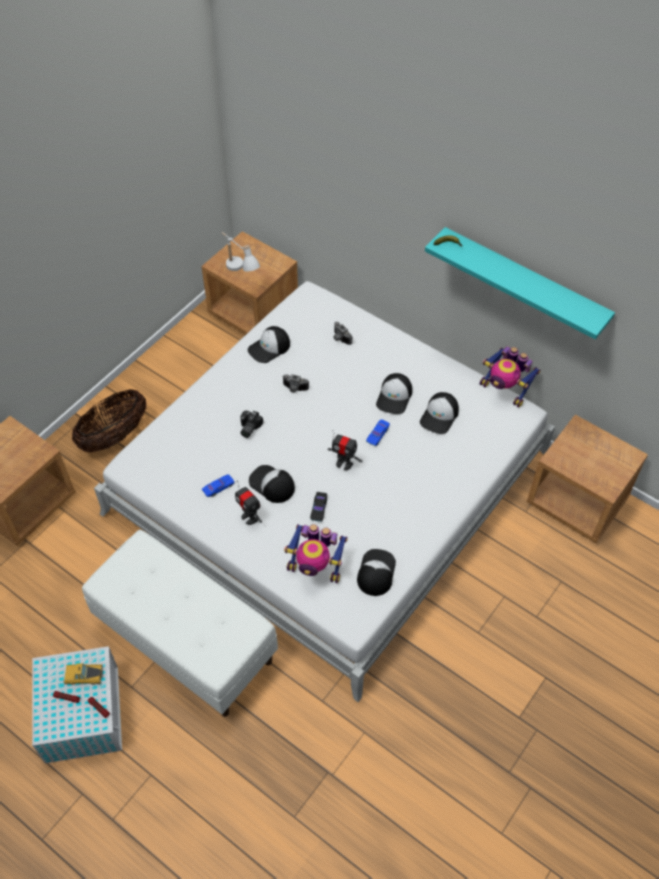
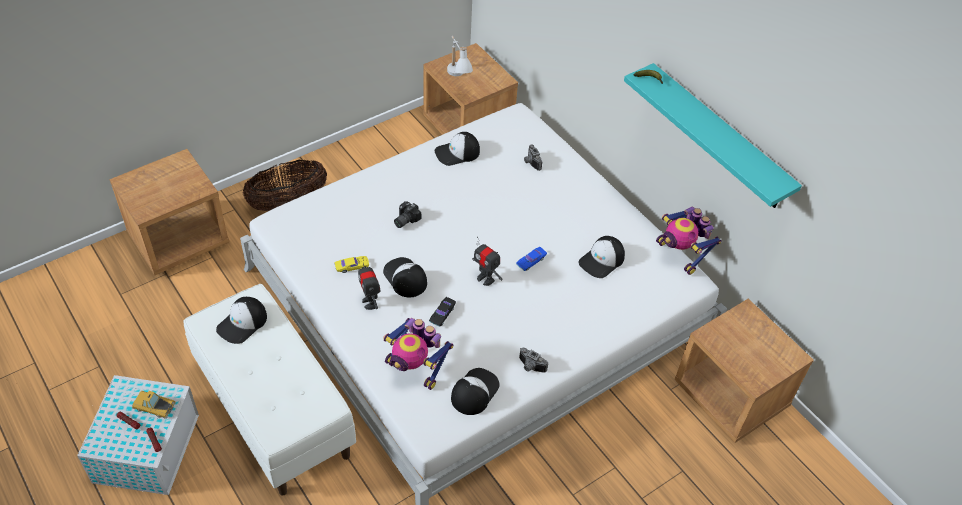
camera: 15 degrees right, 5 degrees down
blue toy car [202,474,234,497] -> yellow toy car [334,256,369,273]
camera [282,374,309,393] -> camera moved to [519,348,548,373]
cap [376,373,412,414] -> cap moved to [216,297,267,344]

